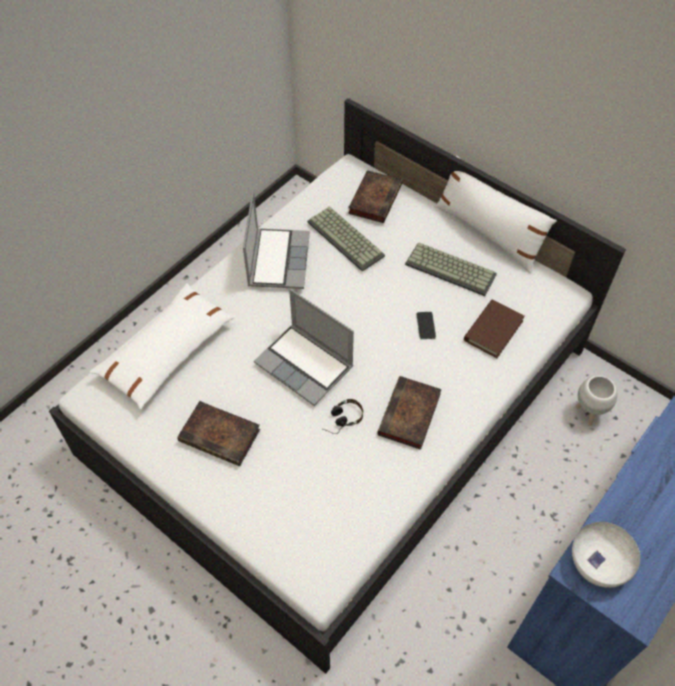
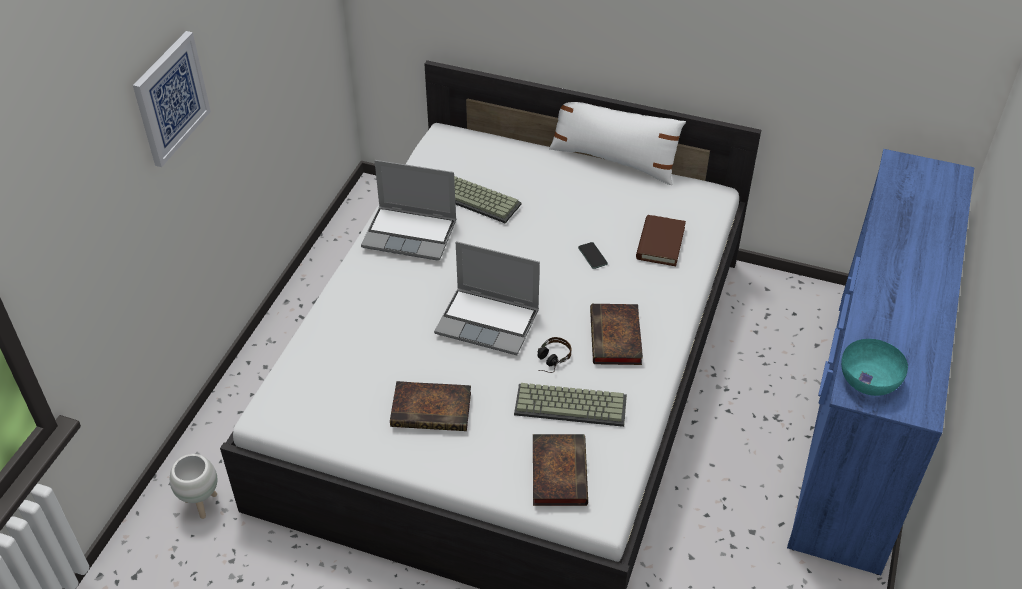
camera: 20 degrees left, 10 degrees down
white pillow [90,283,235,409] -> none
laptop [243,191,310,289] -> laptop turned 120 degrees clockwise [361,160,457,261]
book [348,170,403,223] -> book moved to [533,434,588,506]
keyboard [405,243,497,296] -> keyboard moved to [514,383,627,427]
white bowl [572,522,640,588] -> turquoise bowl [841,339,908,396]
white planter [575,375,617,426] -> white planter moved to [170,454,217,519]
none -> picture [133,31,211,167]

